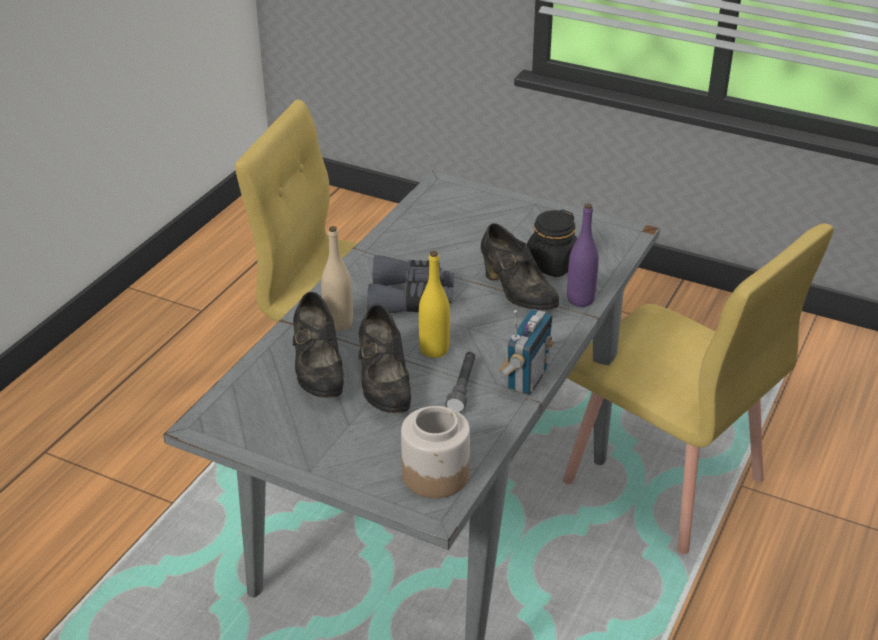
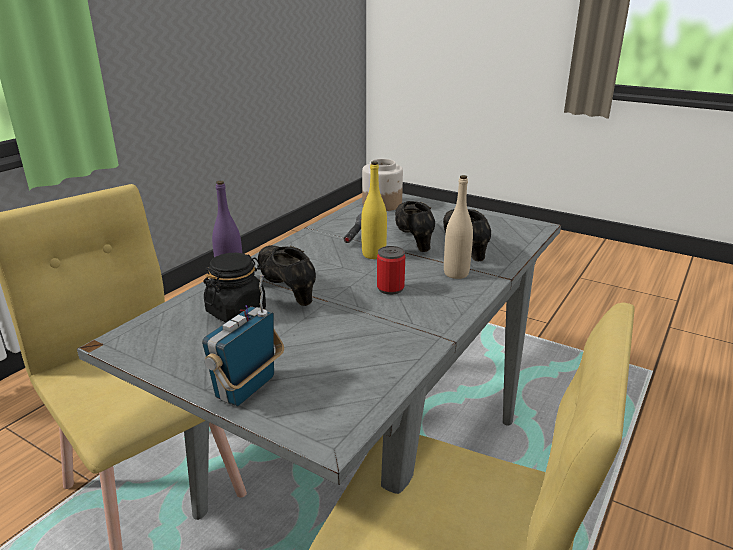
camera: 175 degrees left, 10 degrees down
grey binoculars [367,255,454,314] -> can [377,246,405,295]
radio [499,309,554,395] -> radio moved to [202,275,284,406]

